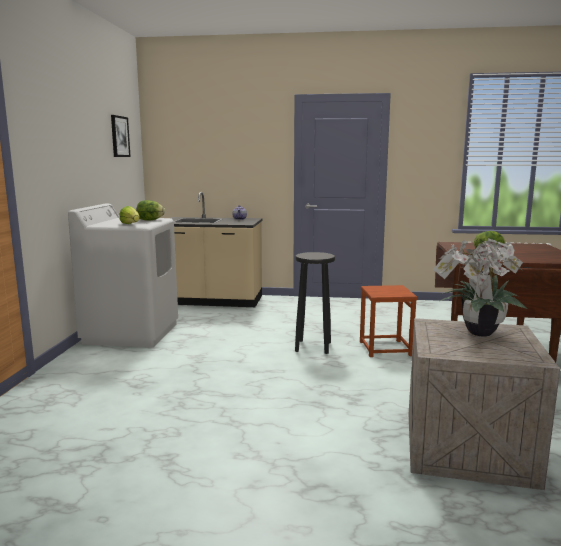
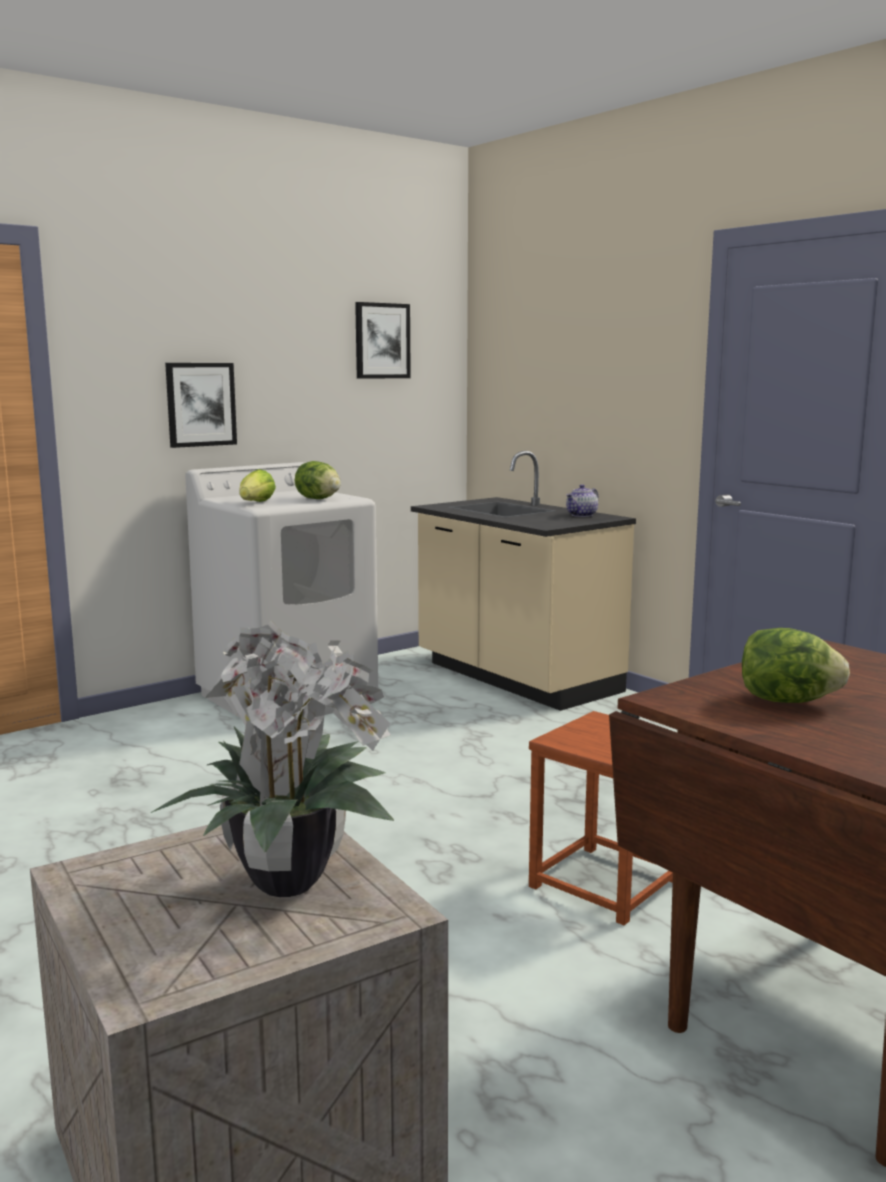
camera: 45 degrees right, 0 degrees up
black stool [295,252,335,354] -> none
none -> picture [165,363,237,448]

